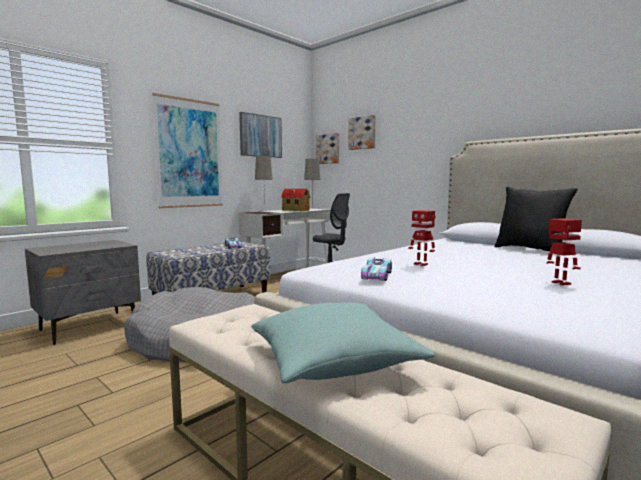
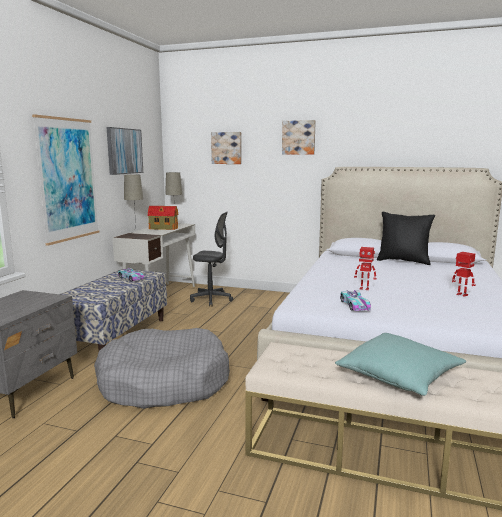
camera: 25 degrees left, 5 degrees up
picture [316,133,339,164] -> picture moved to [282,120,316,155]

